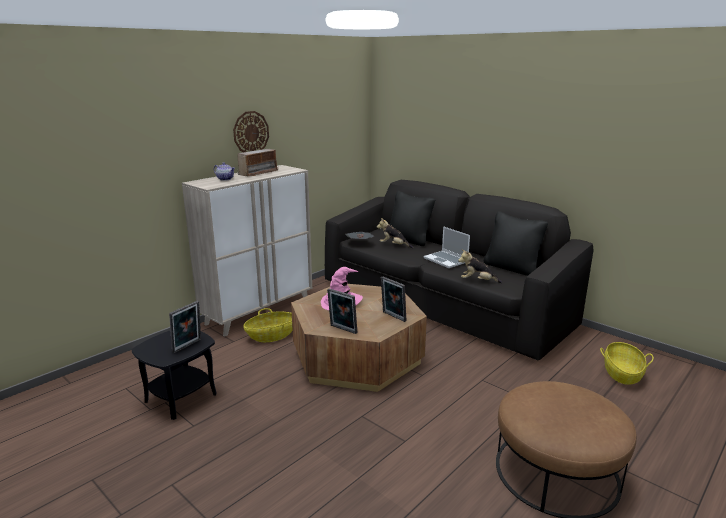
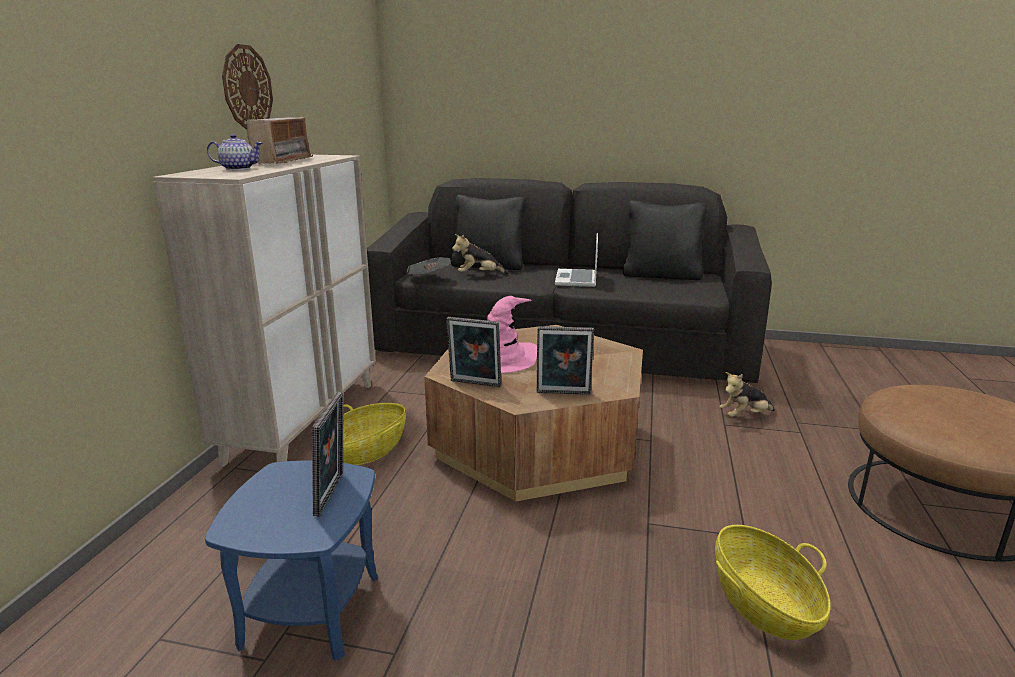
camera: 30 degrees left, 0 degrees up
black side table [132,331,217,420] -> blue side table [205,460,378,661]
picture frame [381,276,406,322] -> picture frame moved to [446,317,501,387]
laptop [424,226,470,268] -> laptop turned 75 degrees clockwise [555,233,598,287]
plush toy [458,249,502,283] -> plush toy moved to [719,372,775,417]
basket [600,342,654,385] -> basket moved to [715,525,831,640]

